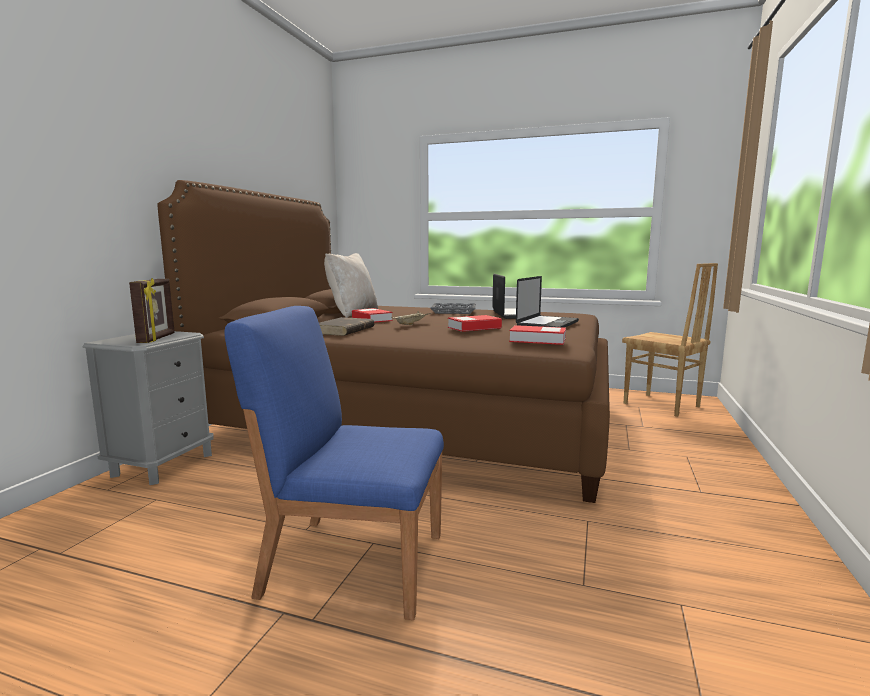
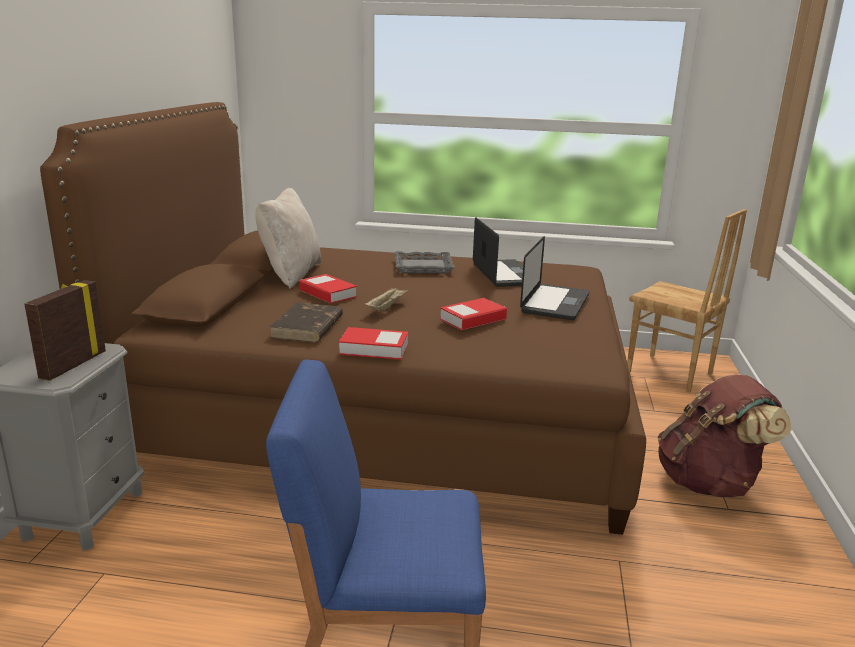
camera: 10 degrees left, 10 degrees up
picture frame [129,278,175,343] -> picture frame turned 150 degrees counterclockwise [24,280,106,381]
book [509,325,566,345] -> book moved to [339,327,408,360]
none -> brown backpack [658,374,792,497]

